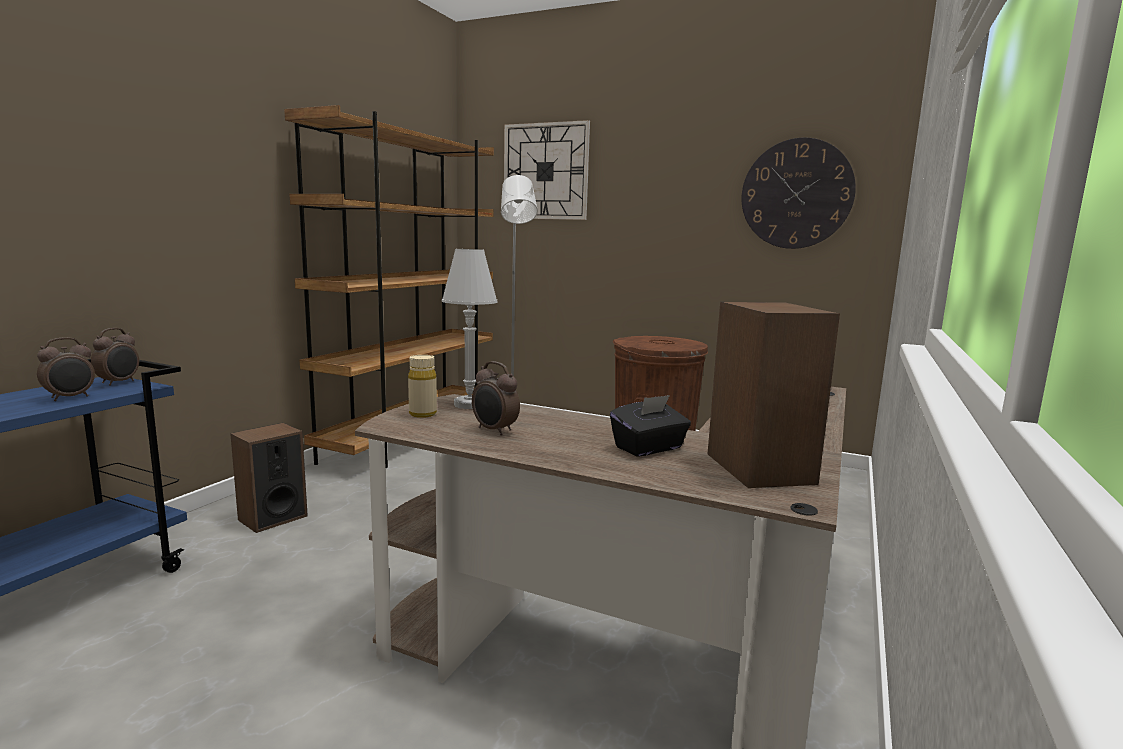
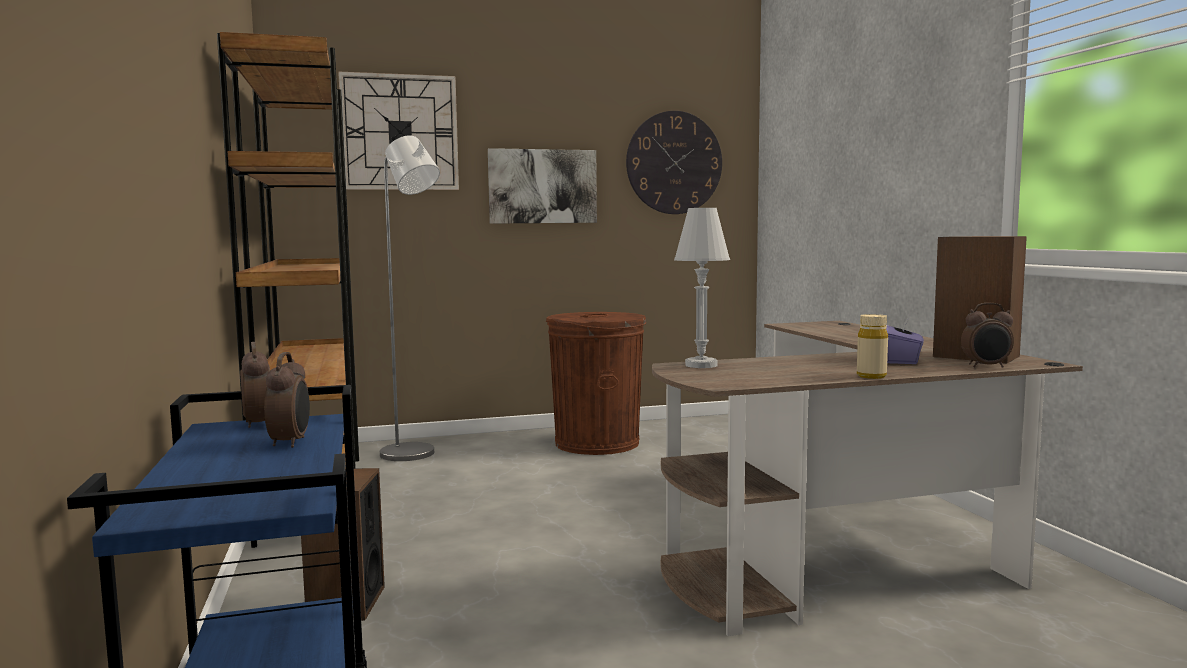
camera: 40 degrees left, 5 degrees down
beige bottle [408,355,437,418] -> beige bottle moved to [857,314,888,379]
alarm clock [472,361,520,435] -> alarm clock moved to [961,303,1014,368]
black tissue box [610,395,691,457] -> purple tissue box [886,315,924,364]
none -> picture [488,148,597,224]

